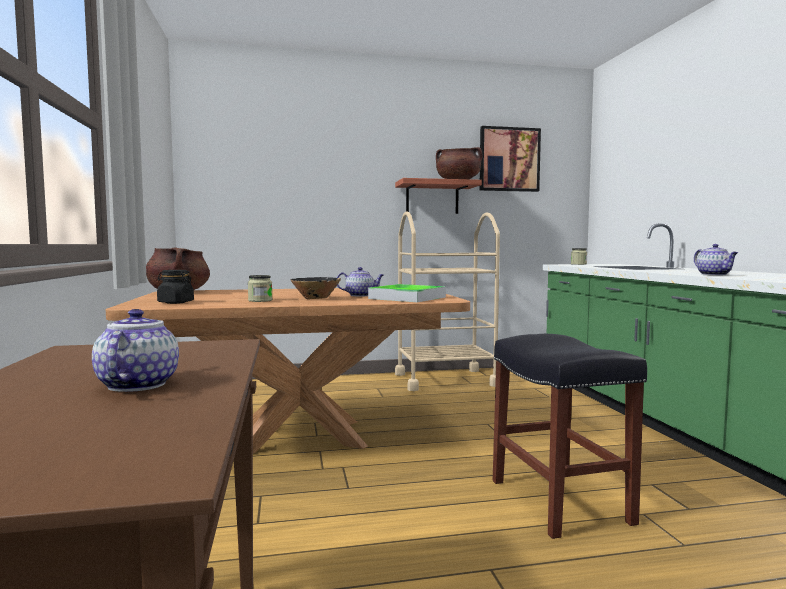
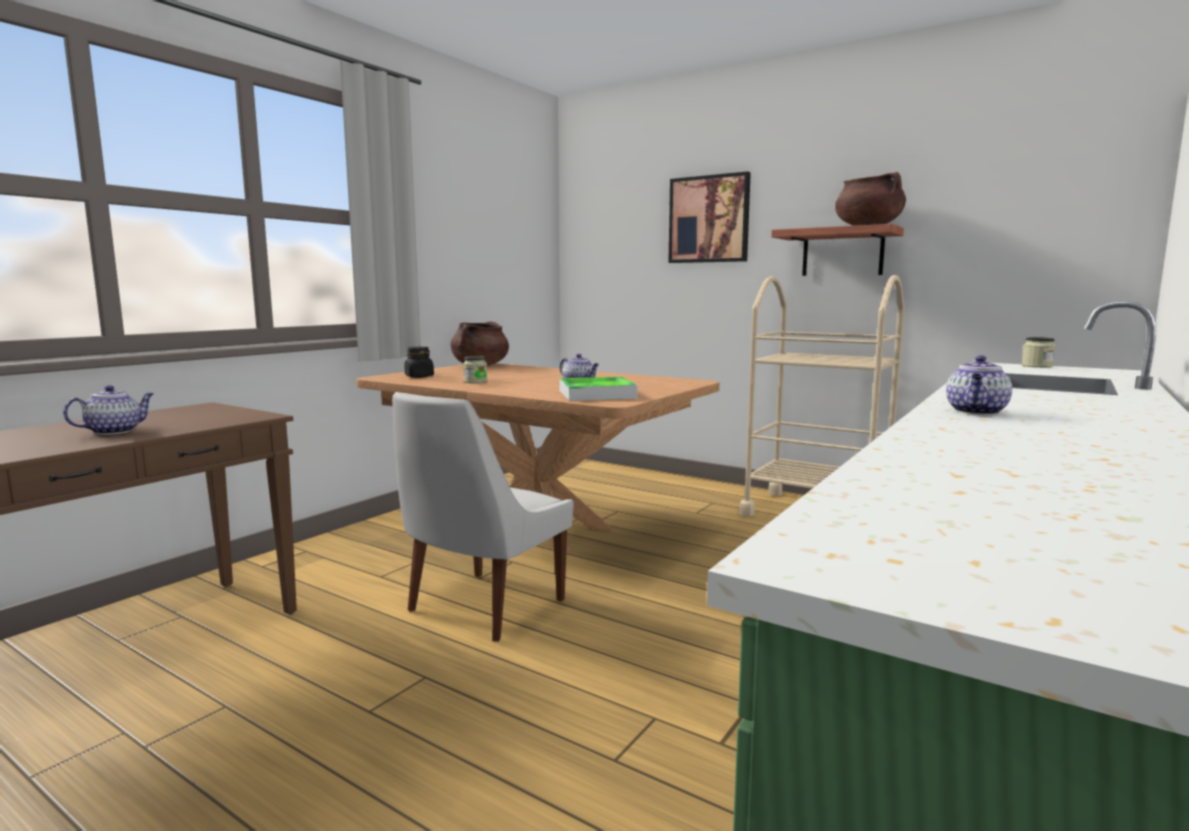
camera: 45 degrees right, 5 degrees up
black bowl [291,277,341,299] -> none
picture [479,126,541,192] -> picture moved to [668,171,751,263]
black stool [493,334,647,539] -> none
none -> white chair [392,392,574,642]

